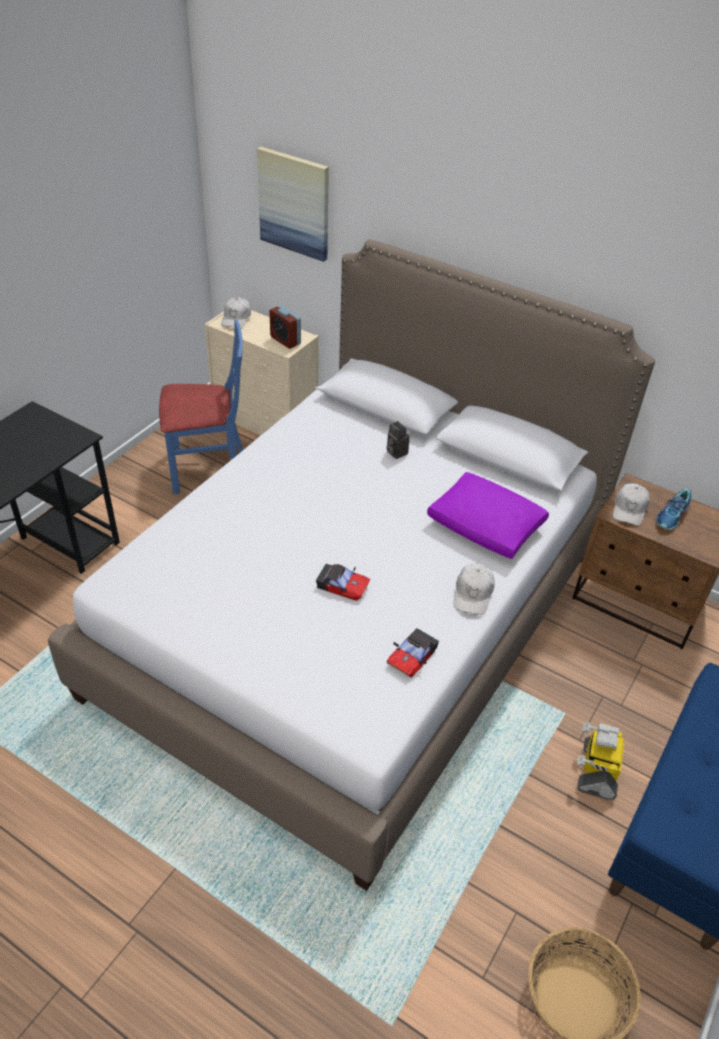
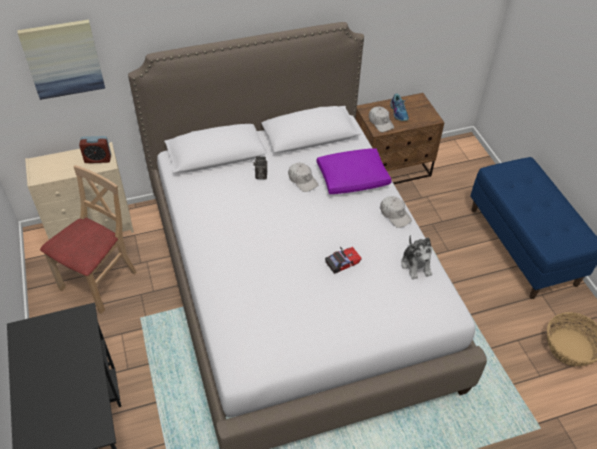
camera: 50 degrees left, 5 degrees up
blue chair [159,320,243,494] -> beige chair [40,165,137,314]
white cap [221,298,251,328] -> white cap moved to [288,163,318,192]
toy car [387,628,439,678] -> plush toy [401,235,432,279]
toy robot [577,722,624,800] -> none

